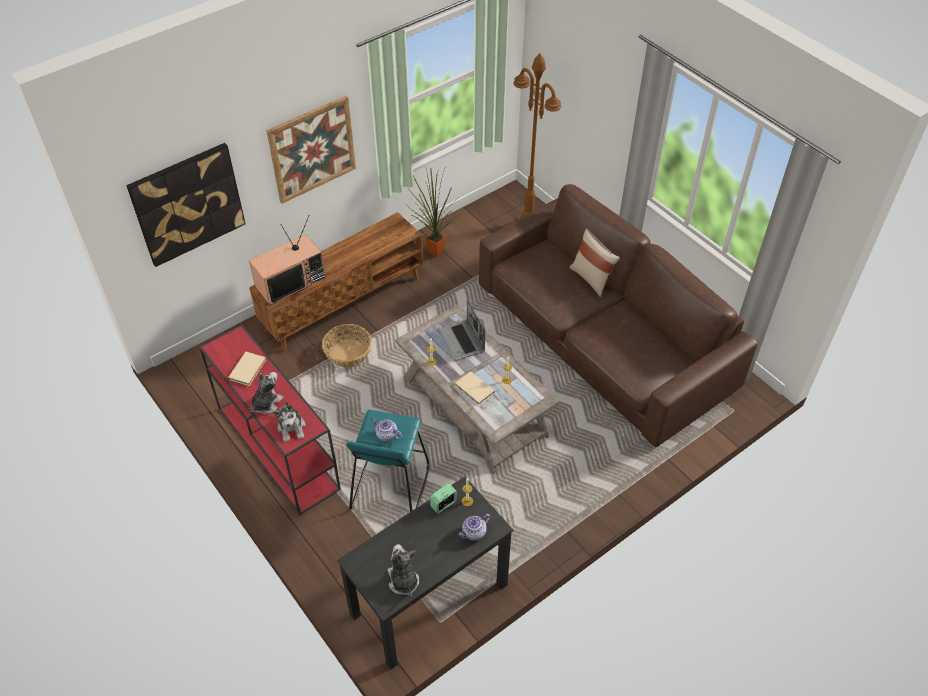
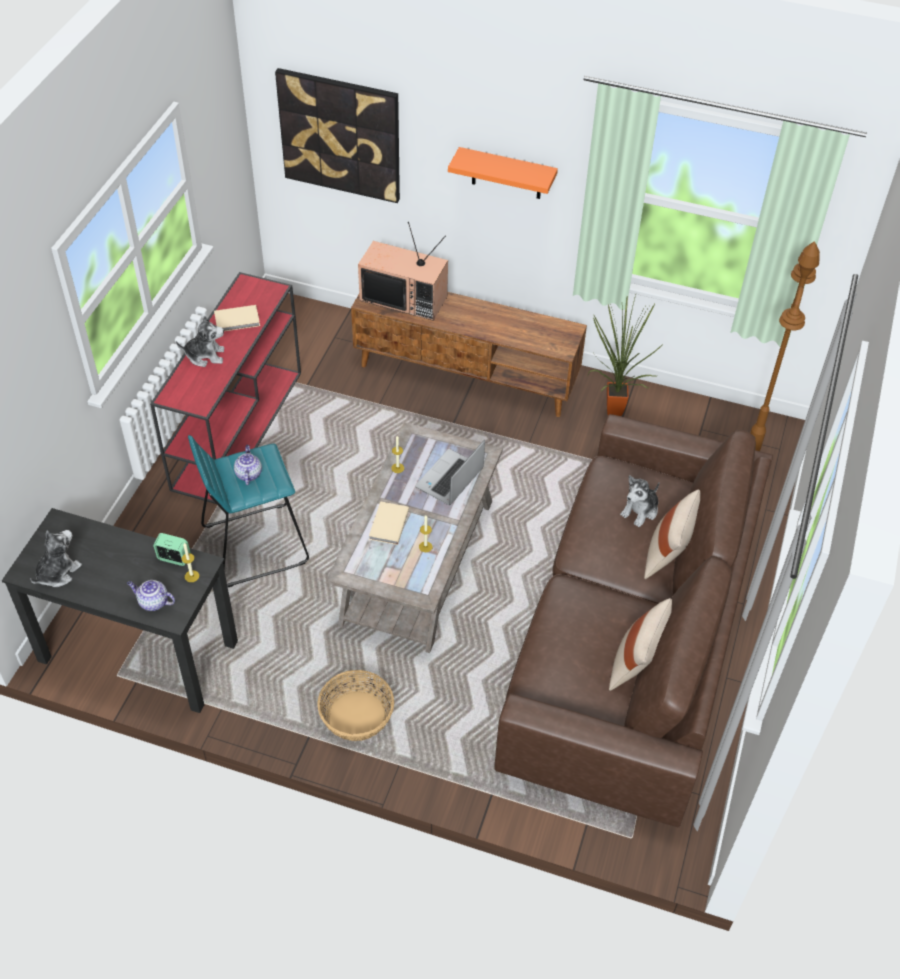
camera: 55 degrees right, 0 degrees up
picture [267,96,356,204] -> orange shelf [448,147,558,199]
plush toy [273,400,306,442] -> plush toy moved to [620,475,660,527]
basket [322,324,372,368] -> basket moved to [318,670,394,741]
none -> beige pillow [609,598,672,691]

